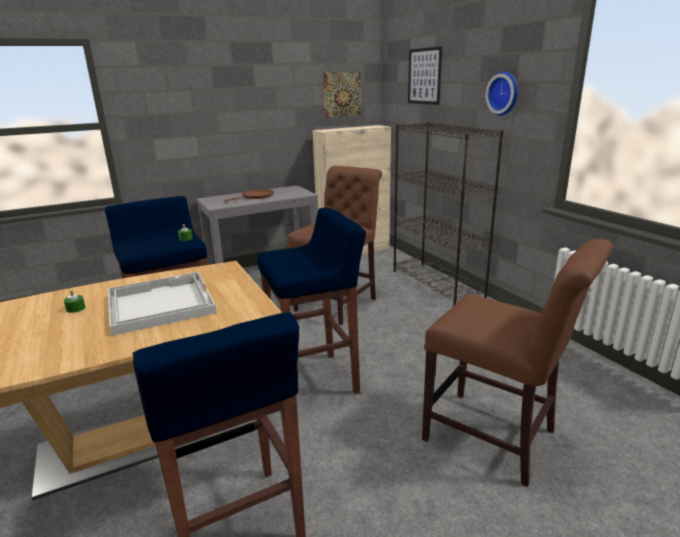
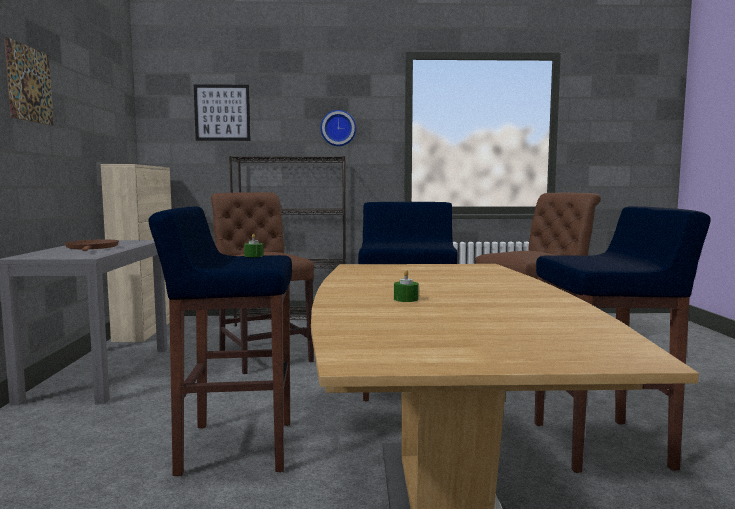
camera: 65 degrees left, 15 degrees down
white tray [108,272,217,336] -> none
picture [323,72,361,118] -> picture moved to [4,37,54,126]

